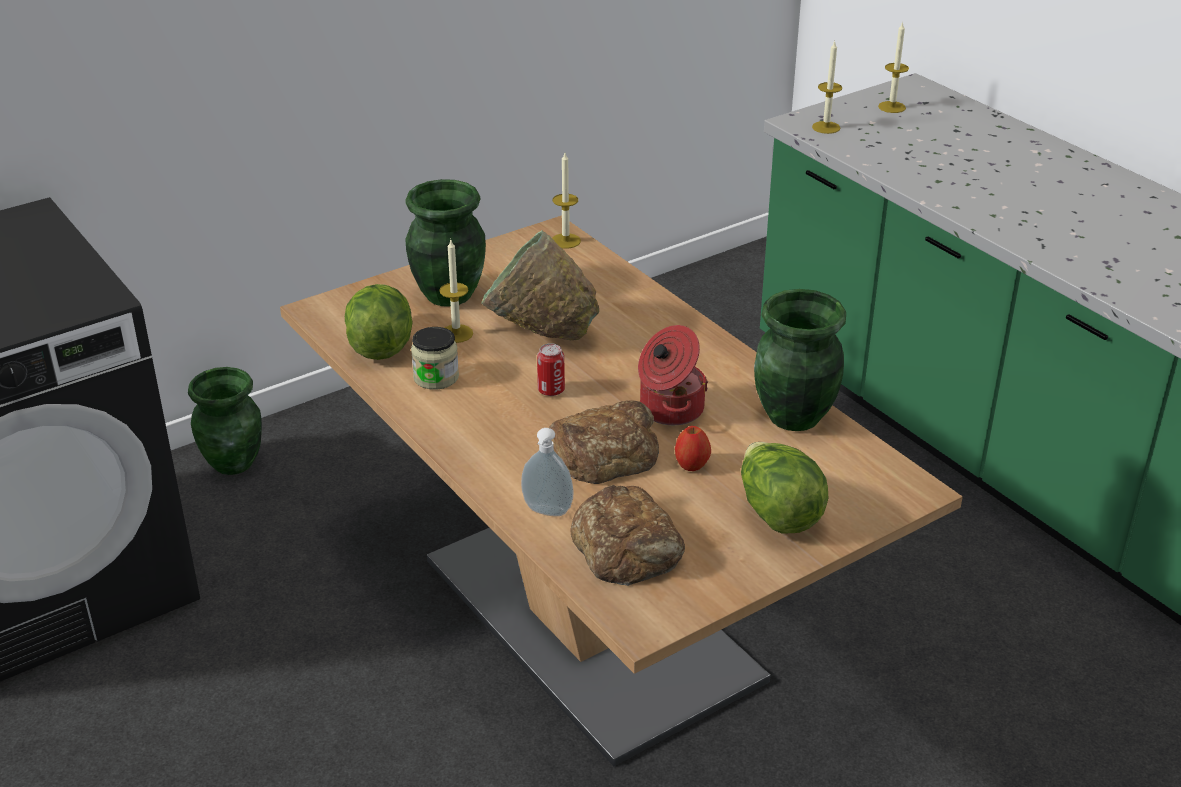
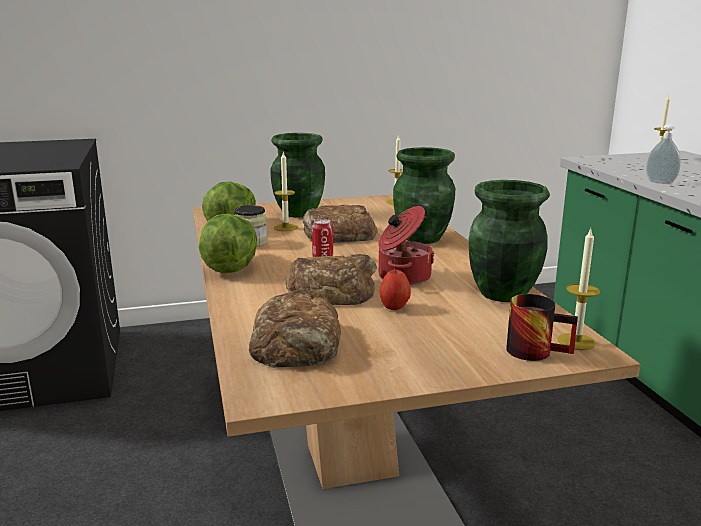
camera: 20 degrees right, 15 degrees down
green vase [188,367,262,475] -> green vase moved to [393,147,456,244]
green bowl [481,230,599,340] -> bread [303,205,378,243]
soap dispenser [521,428,573,516] -> soap dispenser moved to [646,124,681,184]
lettuce [741,442,828,534] -> lettuce moved to [199,214,257,274]
candle [812,41,842,134] -> candle moved to [557,229,600,350]
none -> mug [506,294,578,361]

